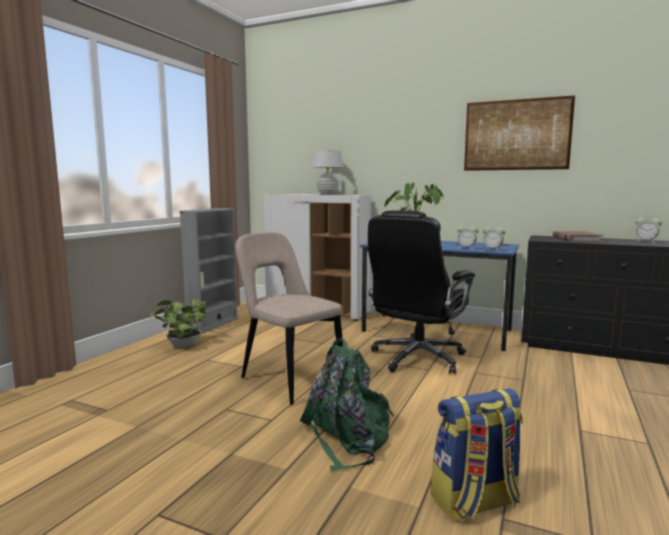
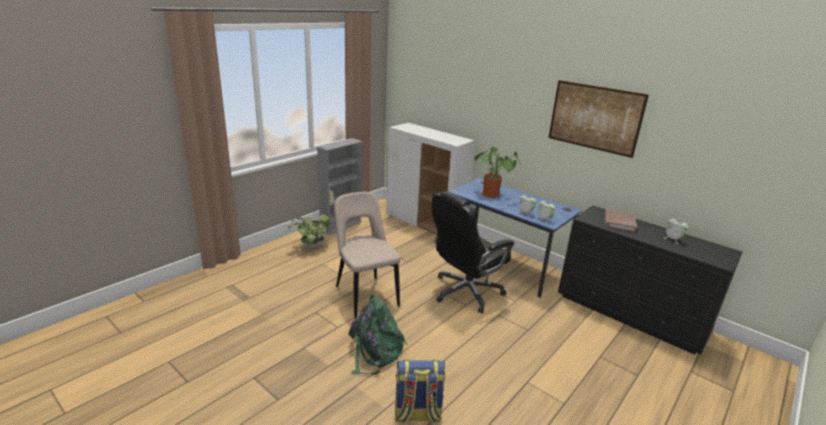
camera: 15 degrees right, 15 degrees up
white table lamp [312,150,344,194] -> none

